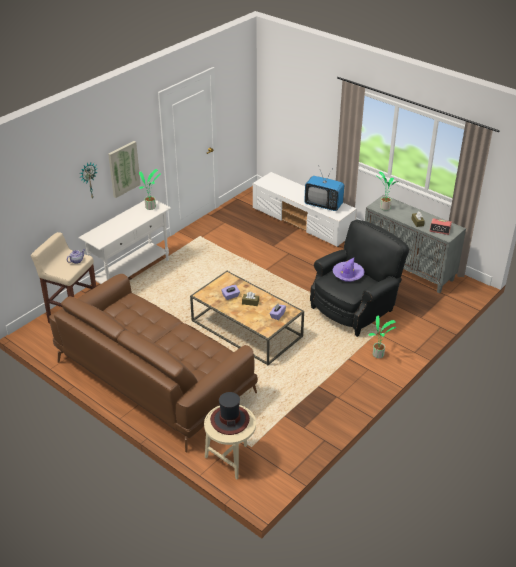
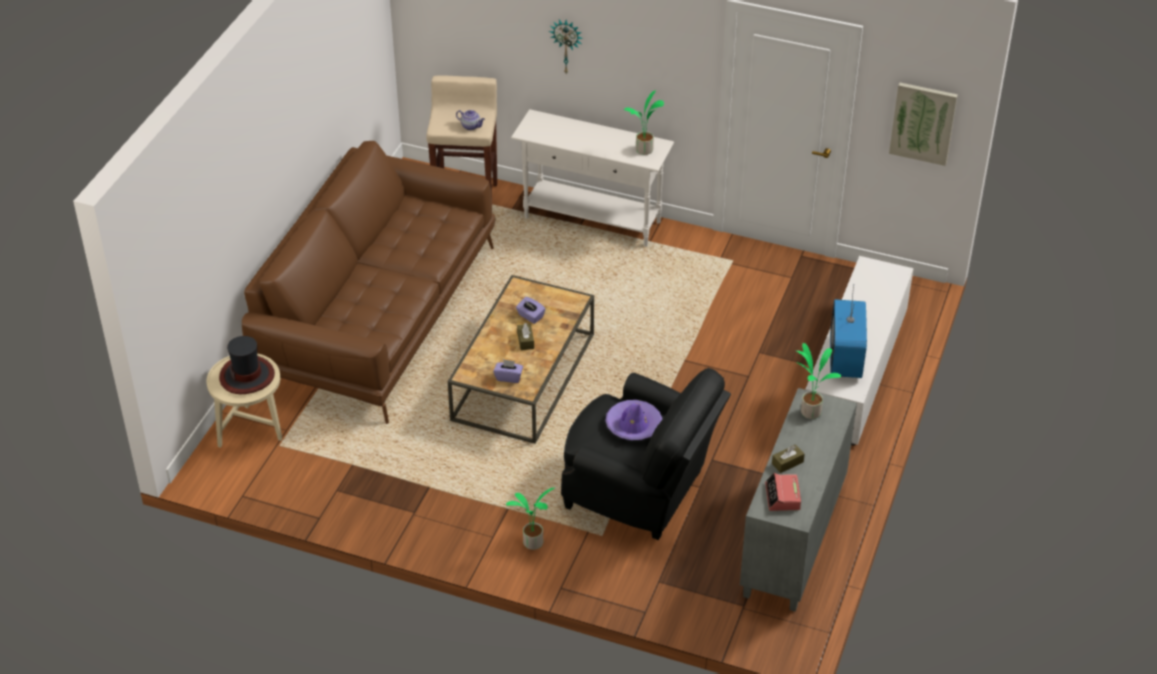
camera: 70 degrees right, 5 degrees up
picture [108,141,141,198] -> picture moved to [889,83,958,166]

